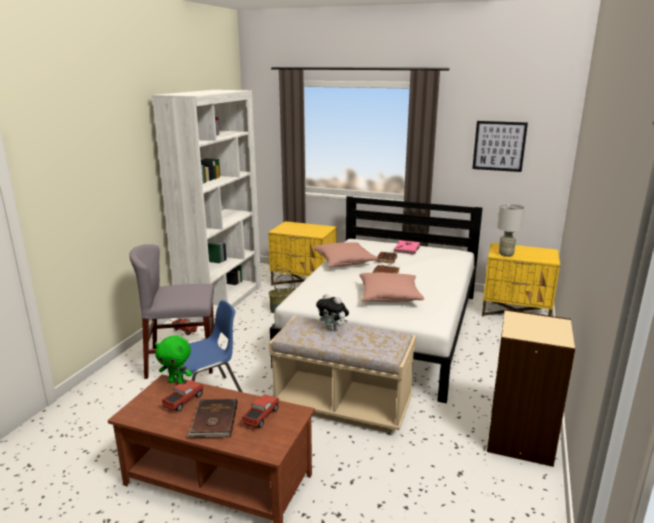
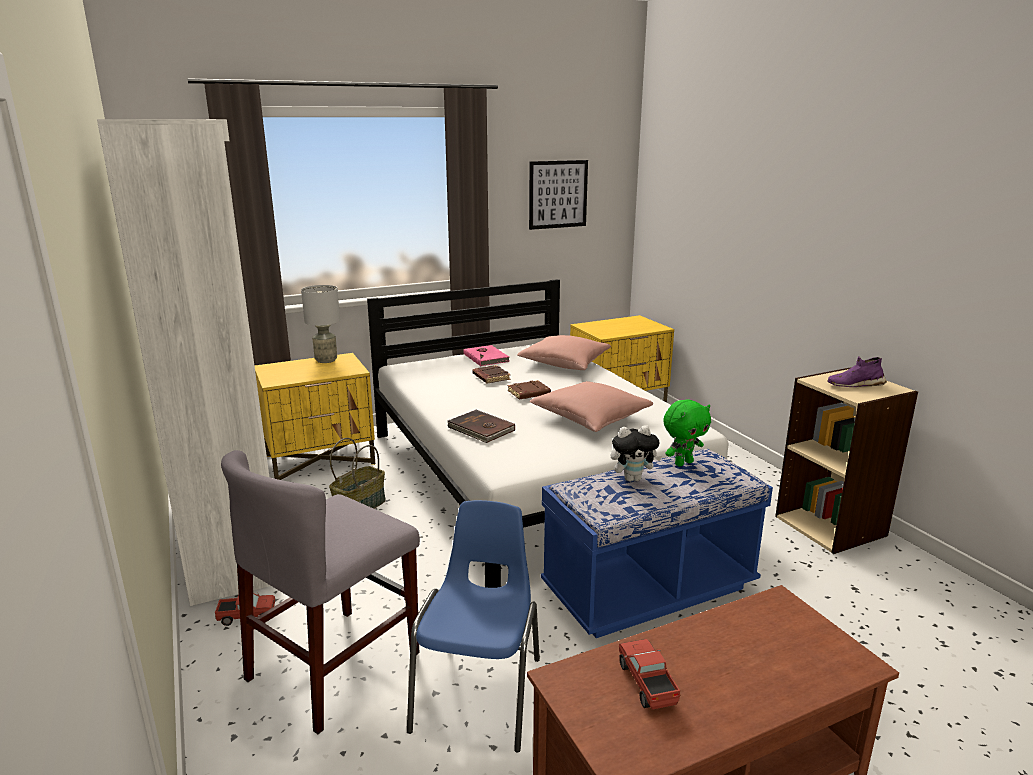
camera: 45 degrees left, 0 degrees up
green plush toy [155,336,192,384] -> green plush toy moved to [663,400,711,466]
brown book [187,399,237,438] -> brown book moved to [447,410,515,443]
toy truck [242,394,279,428] -> none
beige bench [269,316,416,433] -> blue bench [541,449,773,638]
pink pillow [313,242,378,267] -> pink pillow moved to [517,335,611,370]
grey table lamp [497,204,525,257] -> grey table lamp moved to [301,285,340,363]
none -> purple shoe [827,356,887,387]

